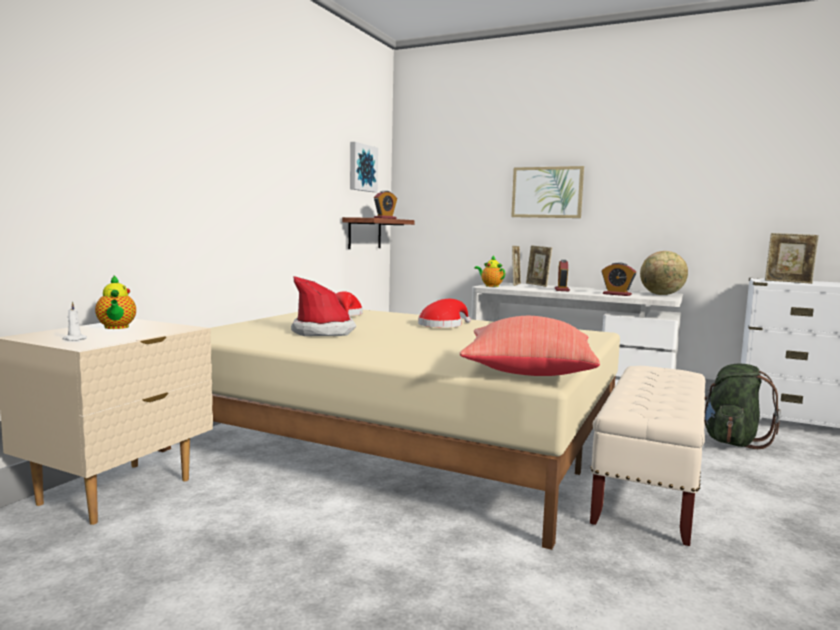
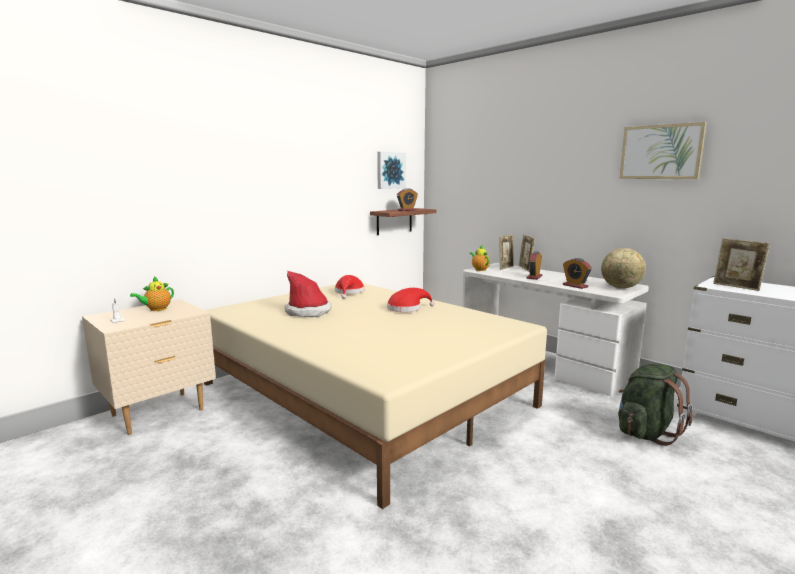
camera: 20 degrees right, 5 degrees up
teapot [95,275,136,329] -> teapot turned 45 degrees clockwise [130,276,174,311]
red pillow [460,316,600,376] -> none
picture [511,166,584,218] -> picture moved to [620,122,707,179]
beige bench [590,366,706,546] -> none

